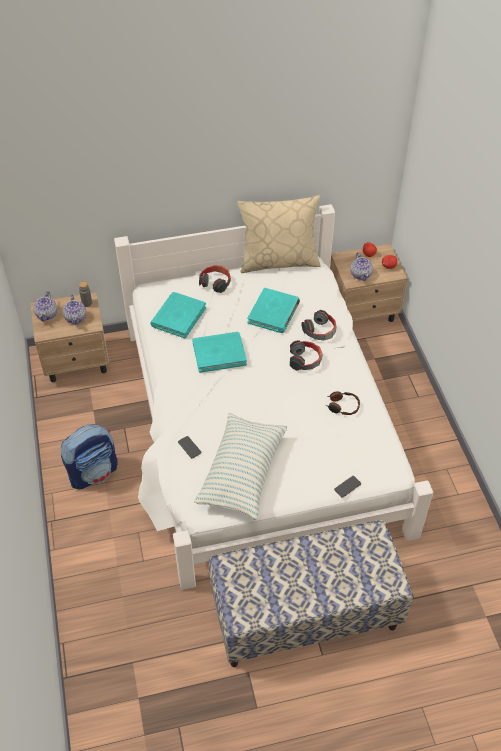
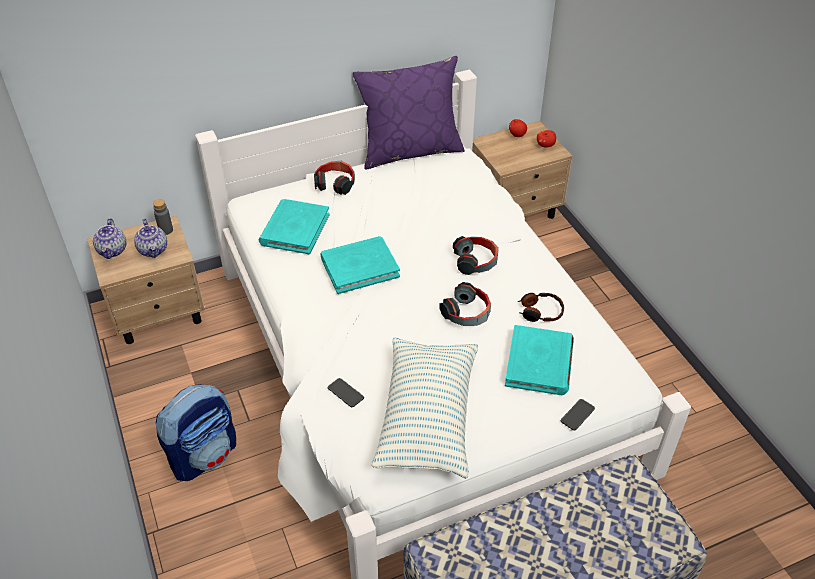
camera: 10 degrees left, 5 degrees down
beige pillow [237,195,321,273] -> purple pillow [353,56,465,170]
turquoise book [248,288,300,333] -> turquoise book moved to [505,325,574,395]
headphones [301,310,336,340] -> headphones moved to [439,282,491,326]
teapot [351,252,373,281] -> none

